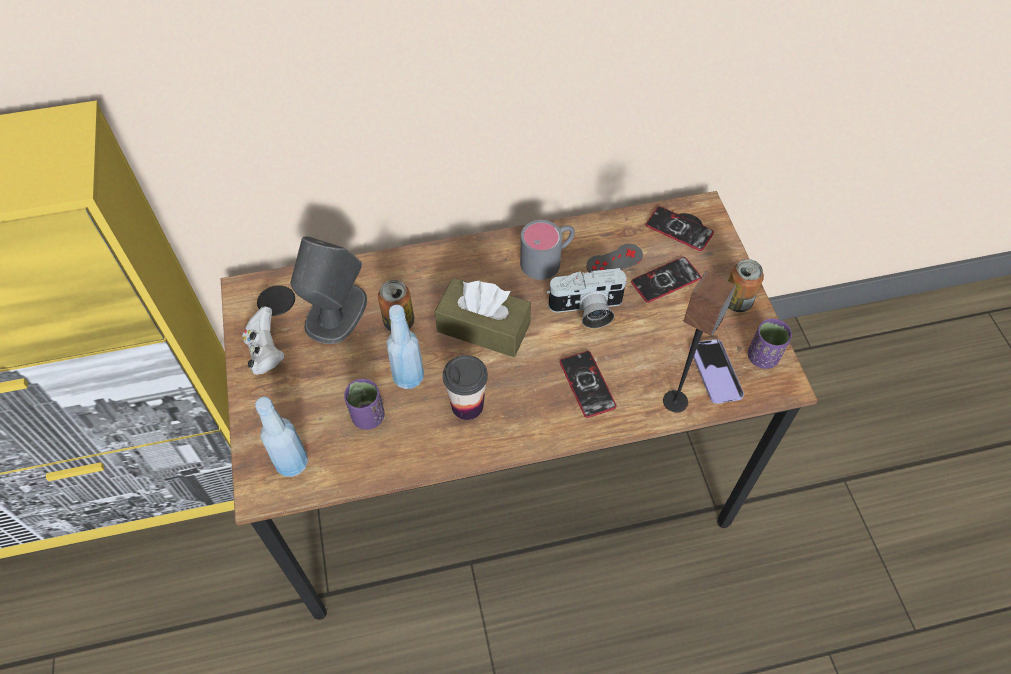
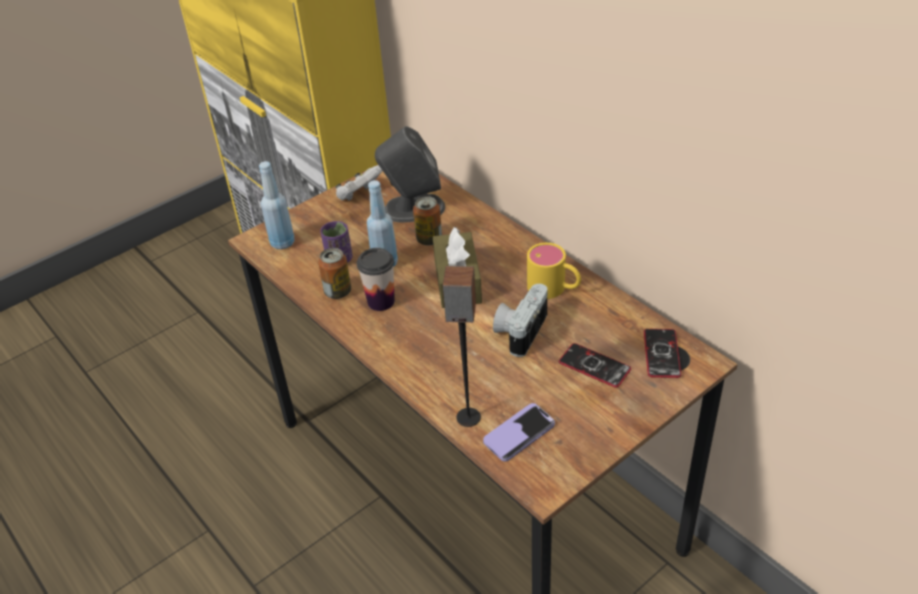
camera: 65 degrees right, 15 degrees down
grey mug [520,220,575,280] -> yellow mug [527,243,581,299]
camera [547,268,628,328] -> camera turned 60 degrees clockwise [493,284,547,357]
phone [560,351,616,418] -> none
grey game controller [586,244,643,273] -> none
can [728,259,764,312] -> can moved to [318,248,351,299]
purple cup [748,319,792,369] -> none

